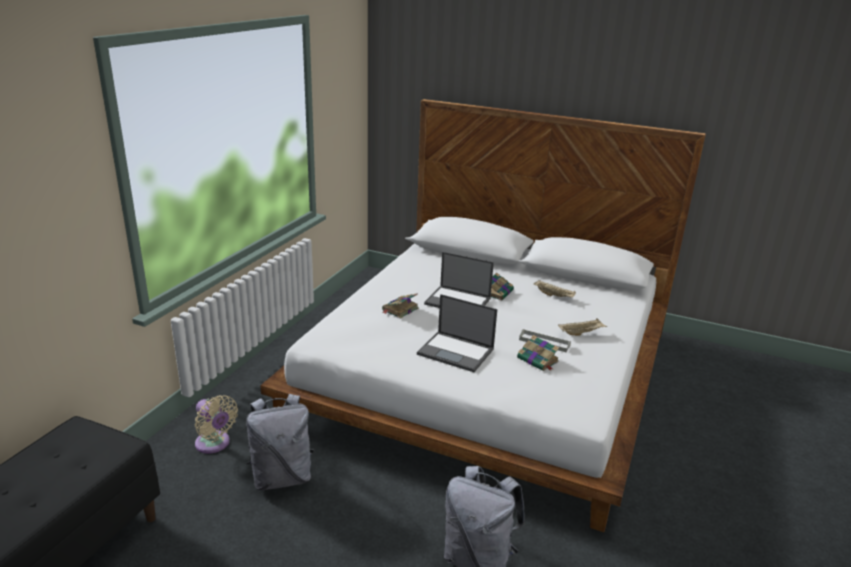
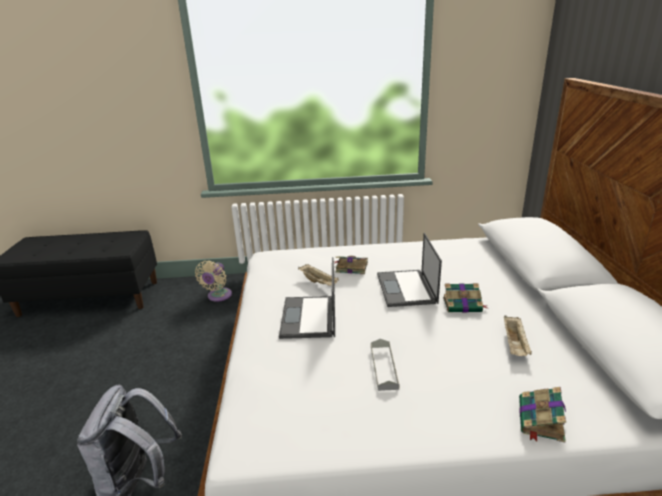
camera: 65 degrees right, 0 degrees up
grey backpack [246,394,314,491] -> none
book [517,335,559,371] -> book moved to [519,387,566,442]
beige tray [558,318,607,336] -> beige tray moved to [298,264,339,286]

